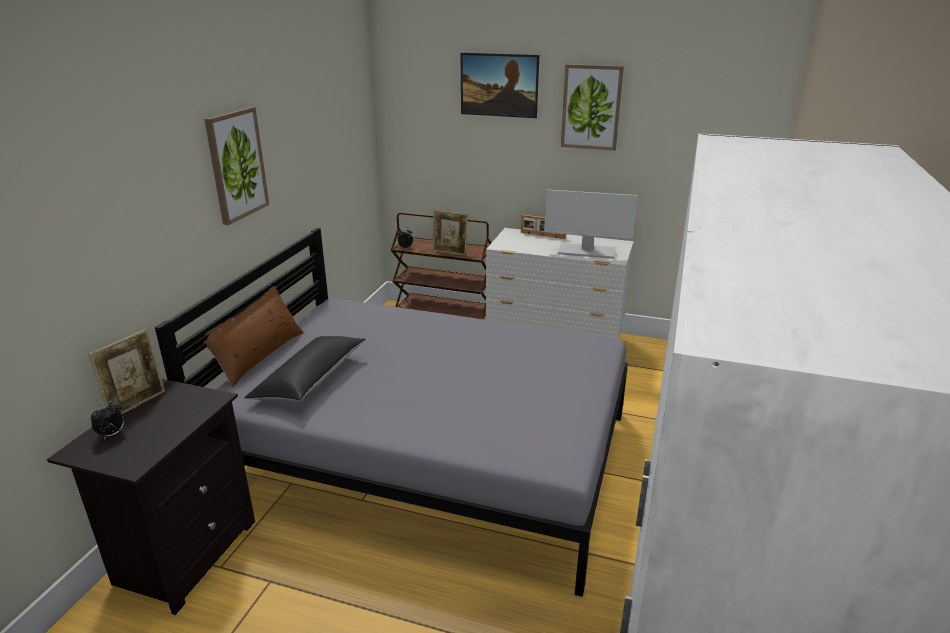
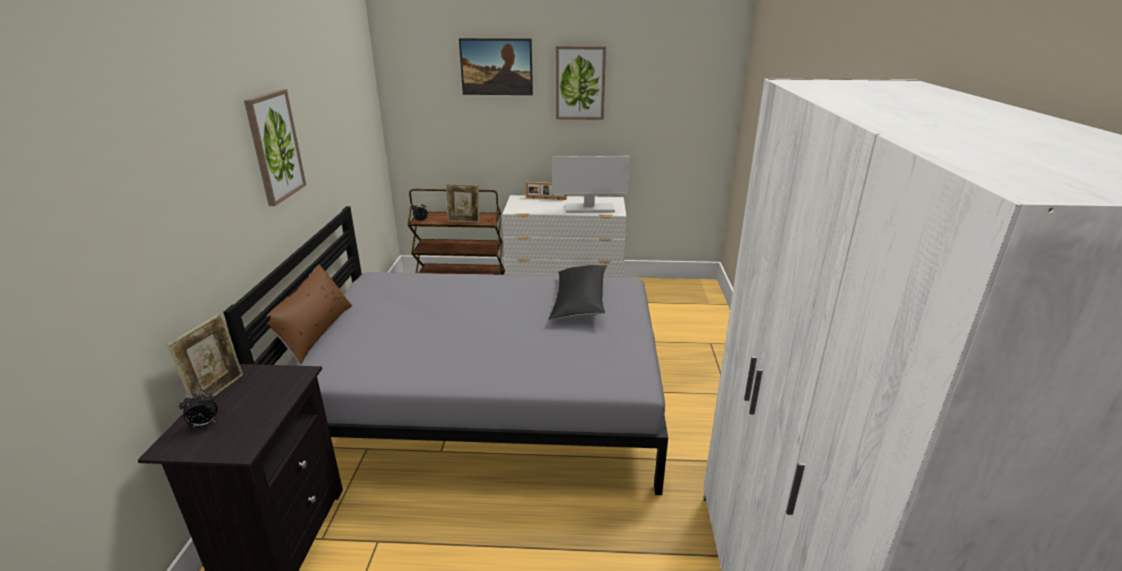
camera: 15 degrees left, 0 degrees up
alarm clock [91,401,125,440] -> alarm clock turned 45 degrees clockwise [179,392,218,428]
black pillow [245,336,366,402] -> black pillow moved to [549,265,607,320]

